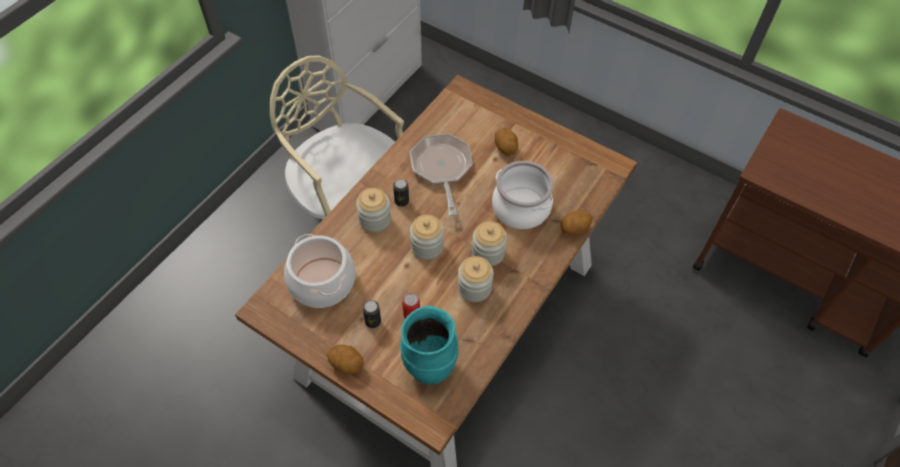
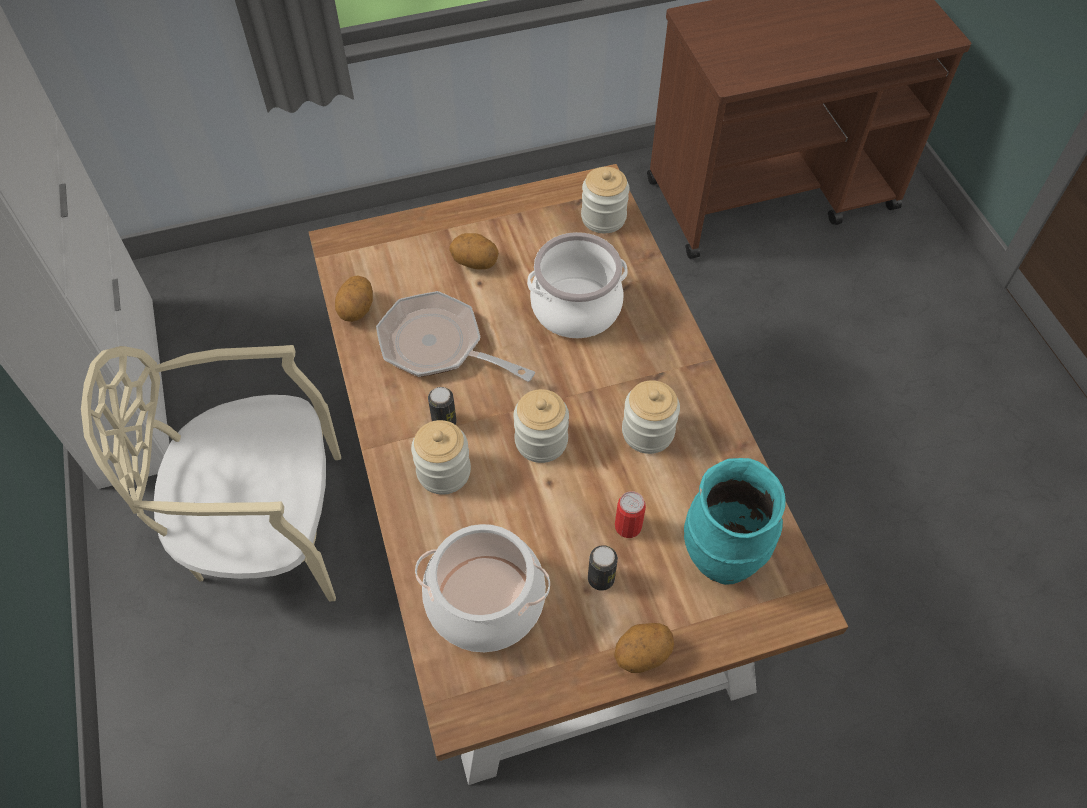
camera: 50 degrees left, 0 degrees up
jar [472,221,507,266] -> jar moved to [581,167,630,233]
potato [560,210,592,235] -> potato moved to [335,275,373,322]

